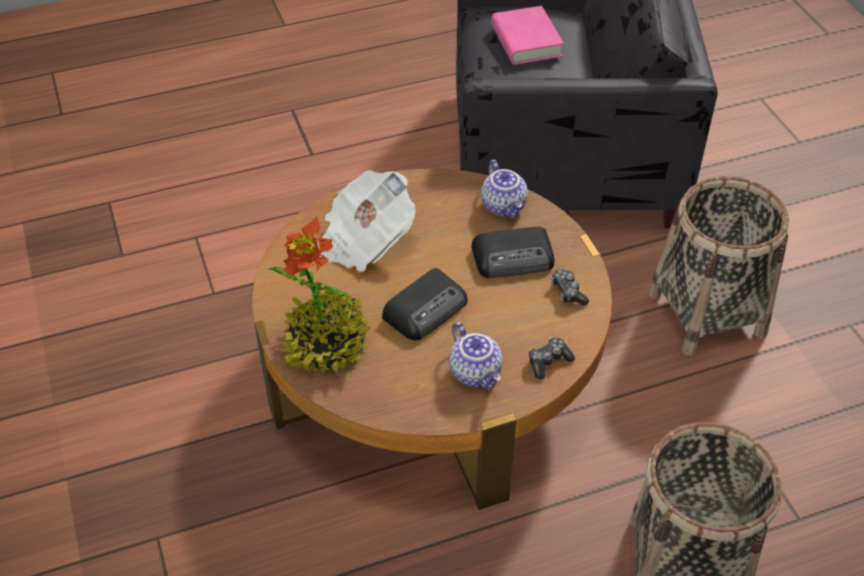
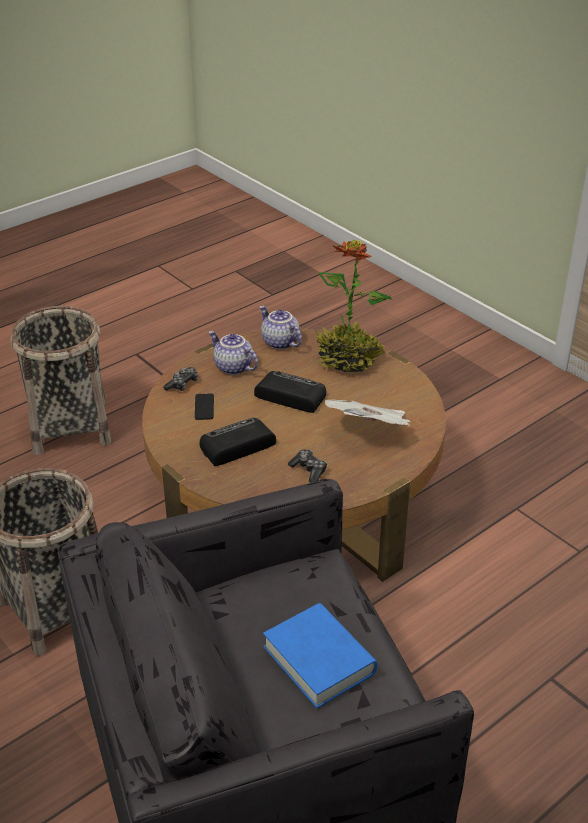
camera: 160 degrees right, 10 degrees down
radio [382,268,468,340] -> radio turned 90 degrees clockwise [254,371,326,413]
teapot [481,160,528,218] -> teapot moved to [260,306,302,350]
pink book [491,6,564,65] -> blue book [263,603,377,708]
game controller [551,269,589,305] -> game controller moved to [288,449,327,483]
none -> phone [195,393,214,420]

